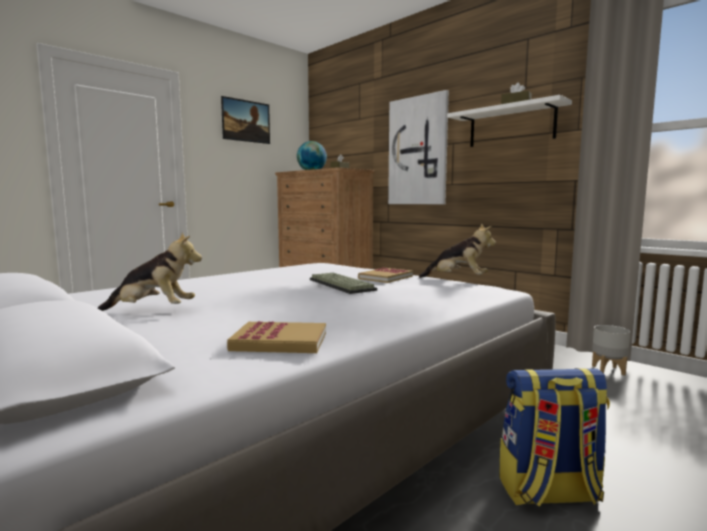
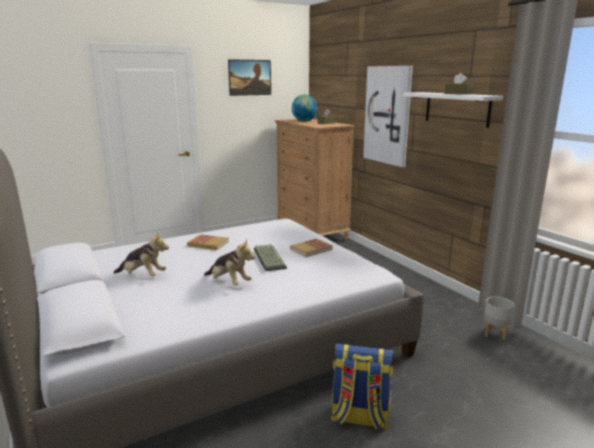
camera: 15 degrees right, 10 degrees up
book [227,321,326,353] -> book moved to [187,234,229,250]
plush toy [419,224,496,278] -> plush toy moved to [204,239,255,285]

